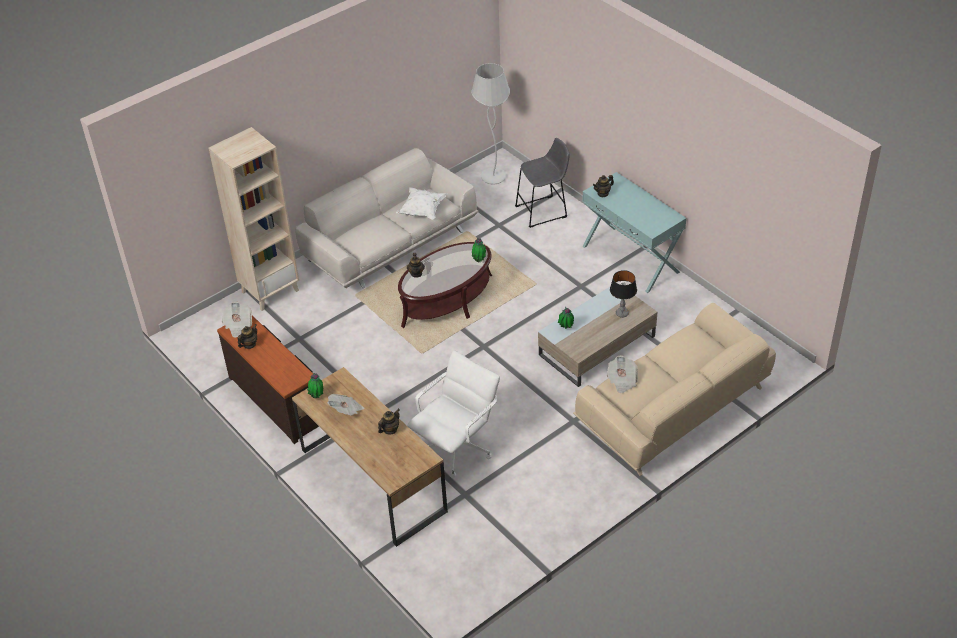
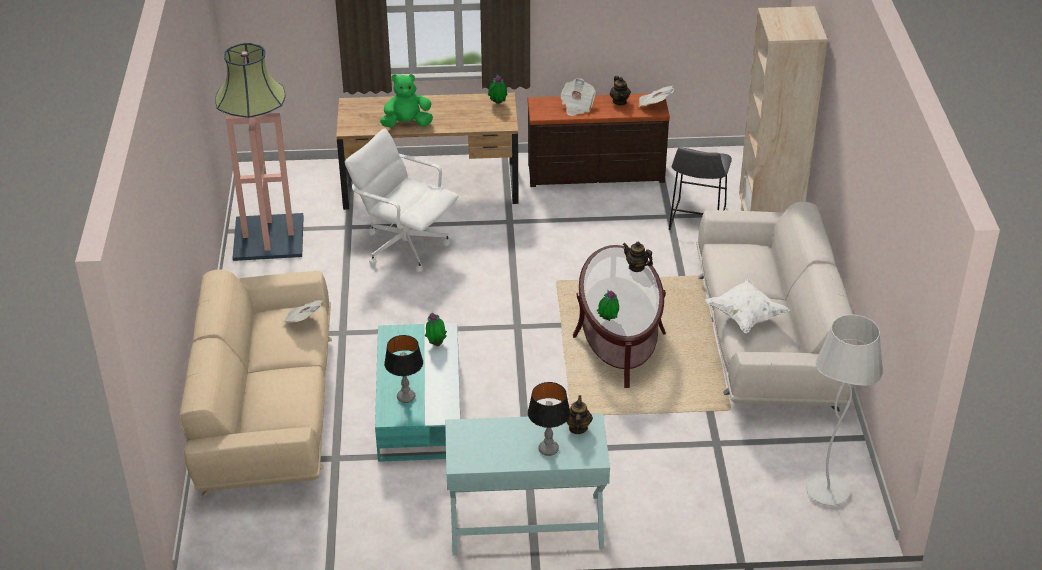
camera: 125 degrees right, 5 degrees down
newspaper [327,394,364,416] -> newspaper moved to [560,78,596,116]
teapot [378,409,400,435] -> green plush toy [380,74,433,127]
white office chair [407,351,500,478] -> white office chair turned 135 degrees clockwise [345,128,459,272]
grey stool [515,138,570,228] -> grey stool moved to [669,147,732,230]
beige coffee table [538,282,657,387] -> turquoise coffee table [375,323,460,462]
none -> floor lamp [215,43,304,261]
none -> table lamp [528,382,570,456]

